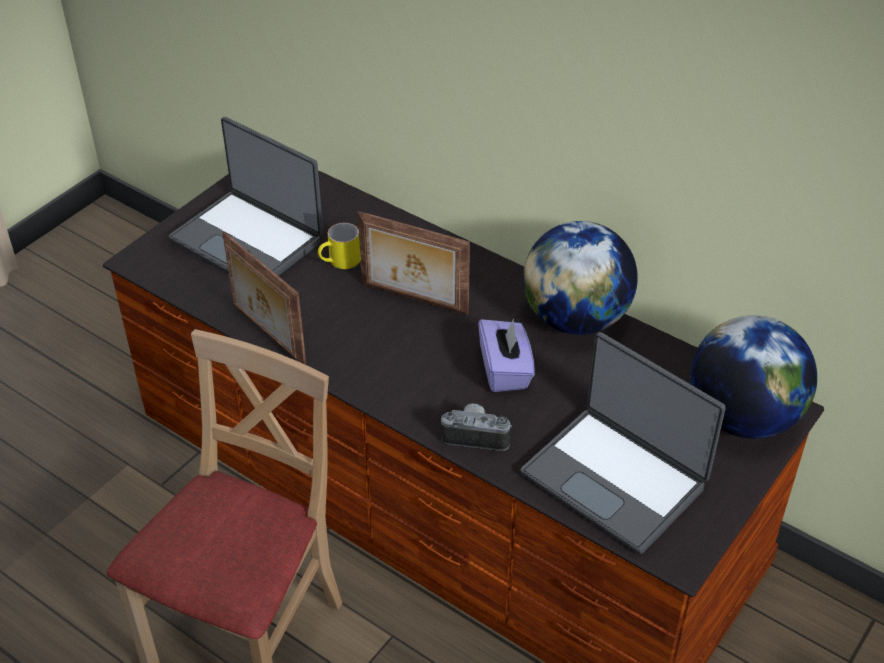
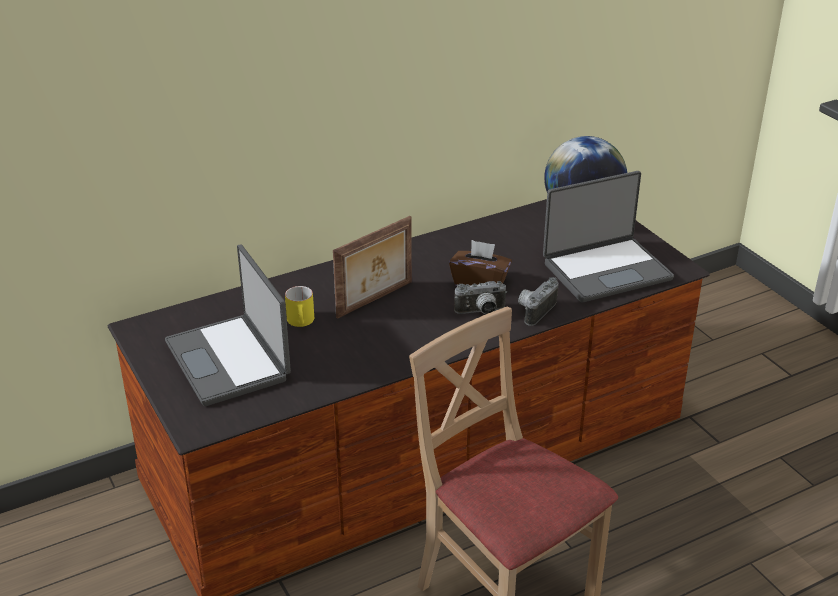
camera: 65 degrees left, 10 degrees down
laptop [168,117,323,276] -> laptop turned 90 degrees clockwise [165,244,291,406]
picture frame [222,231,306,365] -> none
purple tissue box [478,318,535,392] -> brown tissue box [449,240,512,286]
globe [523,221,638,335] -> none
none -> camera [454,281,507,314]

